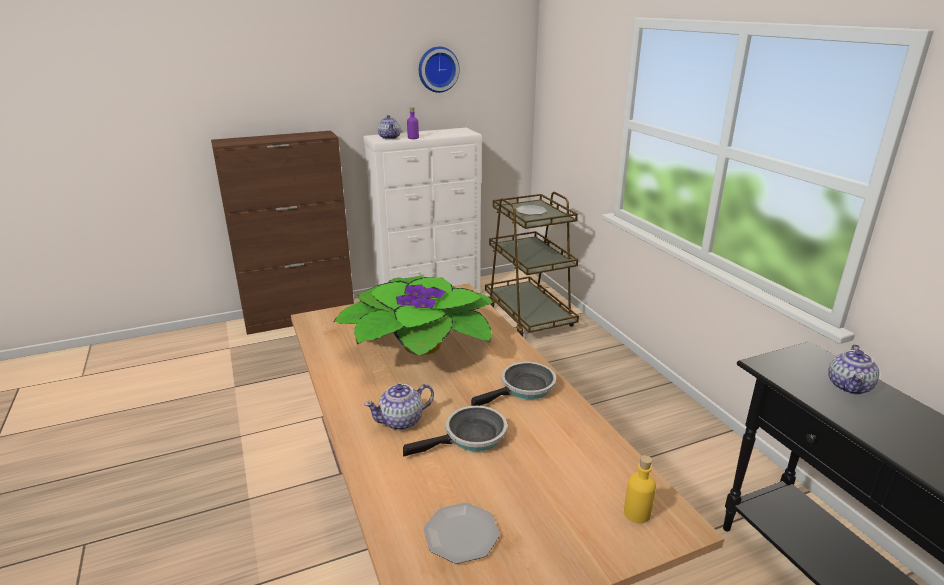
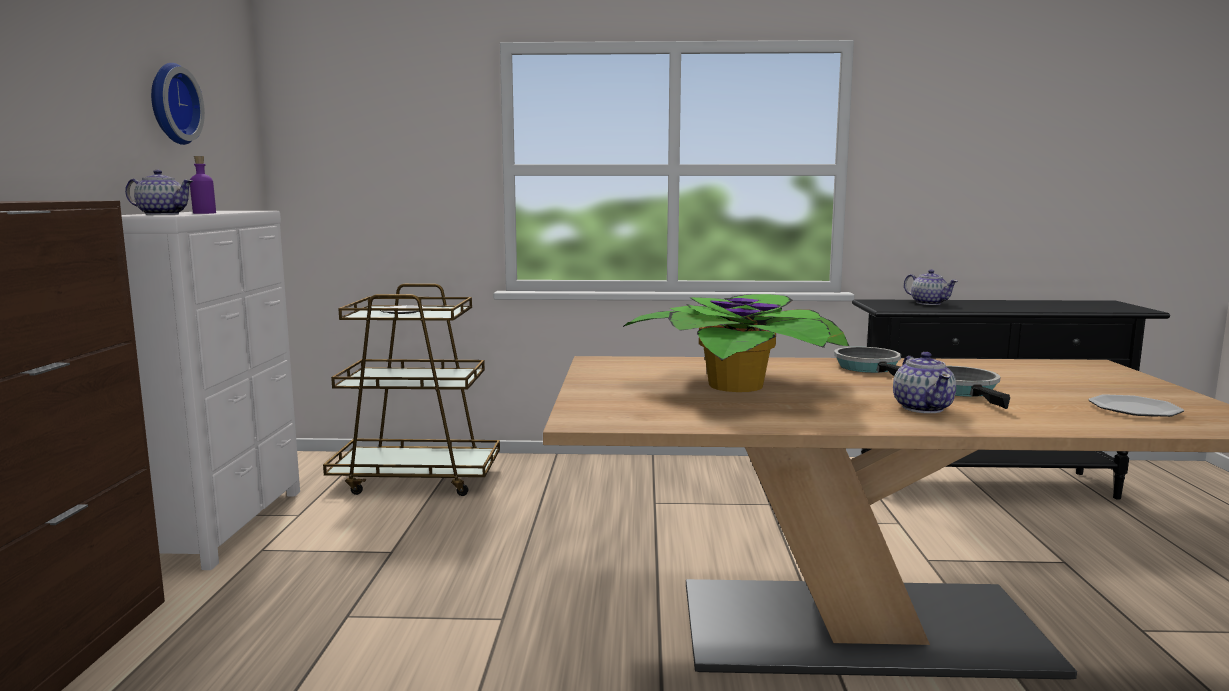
camera: 65 degrees left, 15 degrees down
yellow bottle [624,455,656,523] -> none

